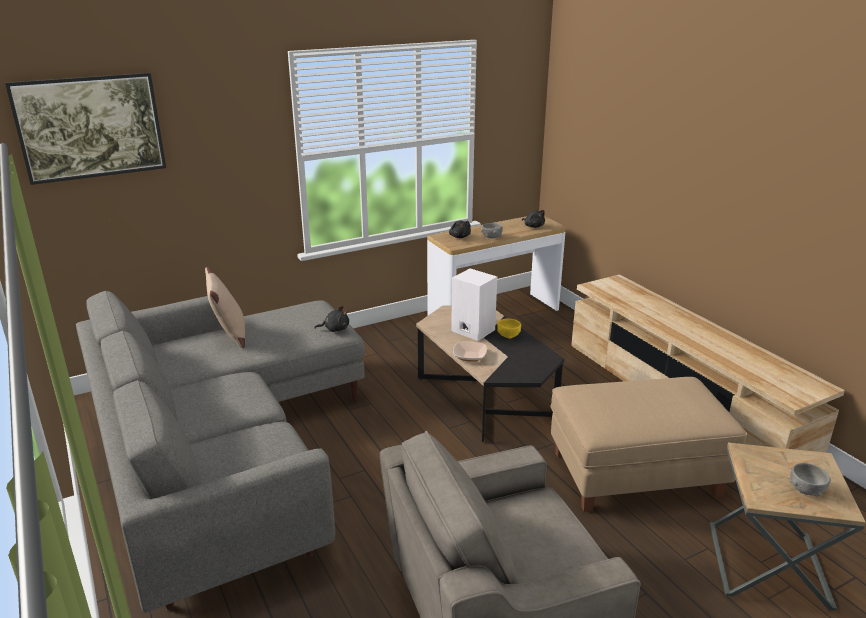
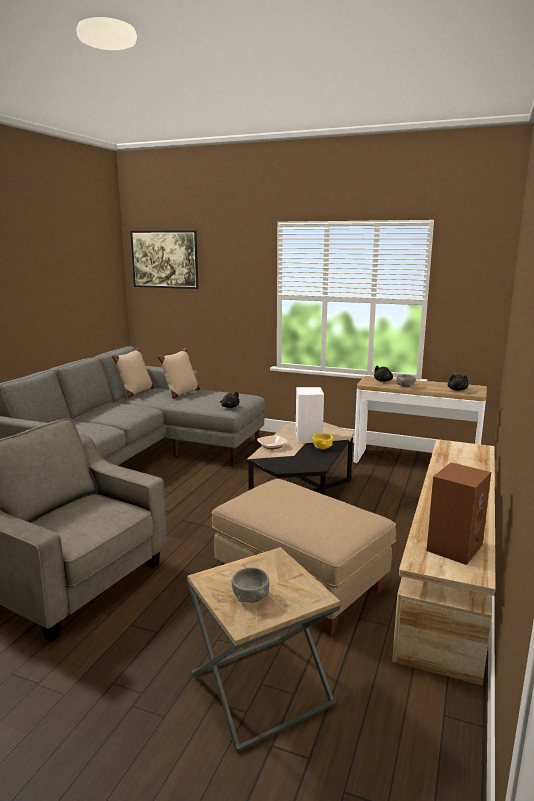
camera: 50 degrees right, 10 degrees down
none -> beige pillow [112,348,154,398]
none -> brown speaker [427,462,491,565]

